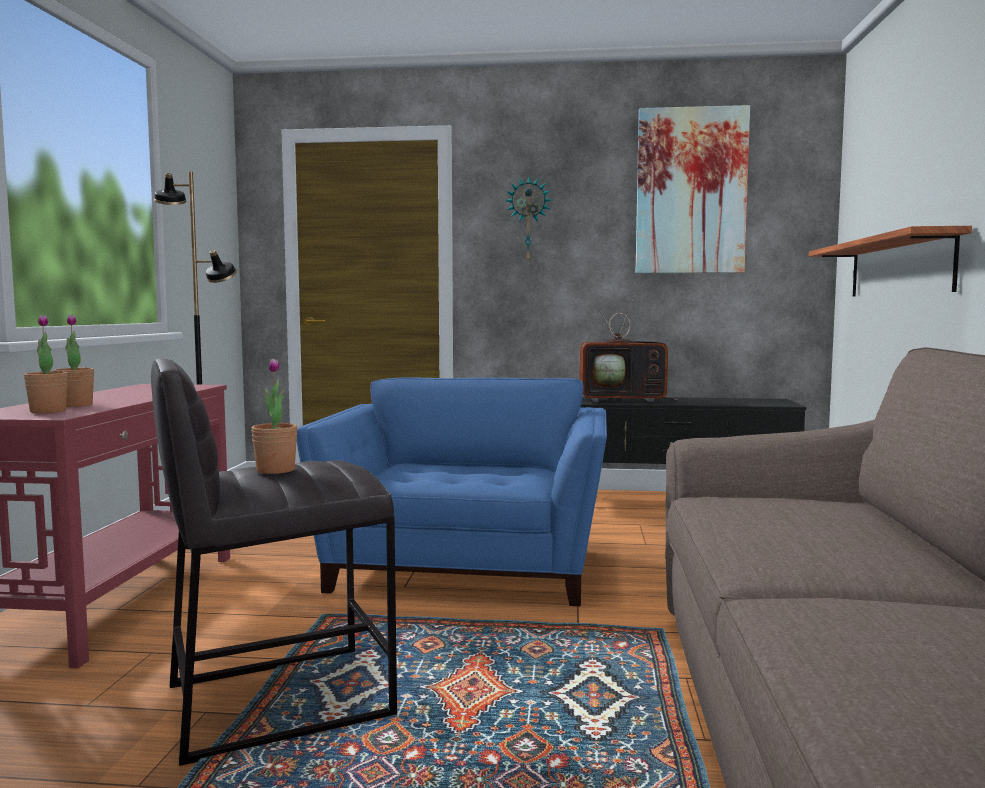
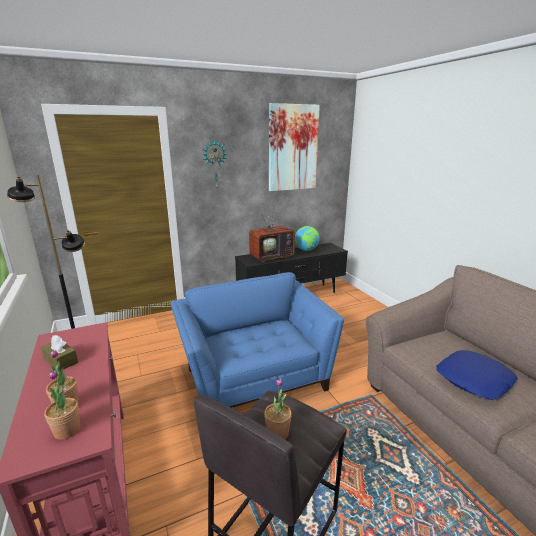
camera: 30 degrees left, 15 degrees up
shelf [809,226,972,296] -> none
none -> brown tissue box [41,335,78,372]
none -> globe [295,226,320,251]
none -> blue pillow [436,350,518,400]

